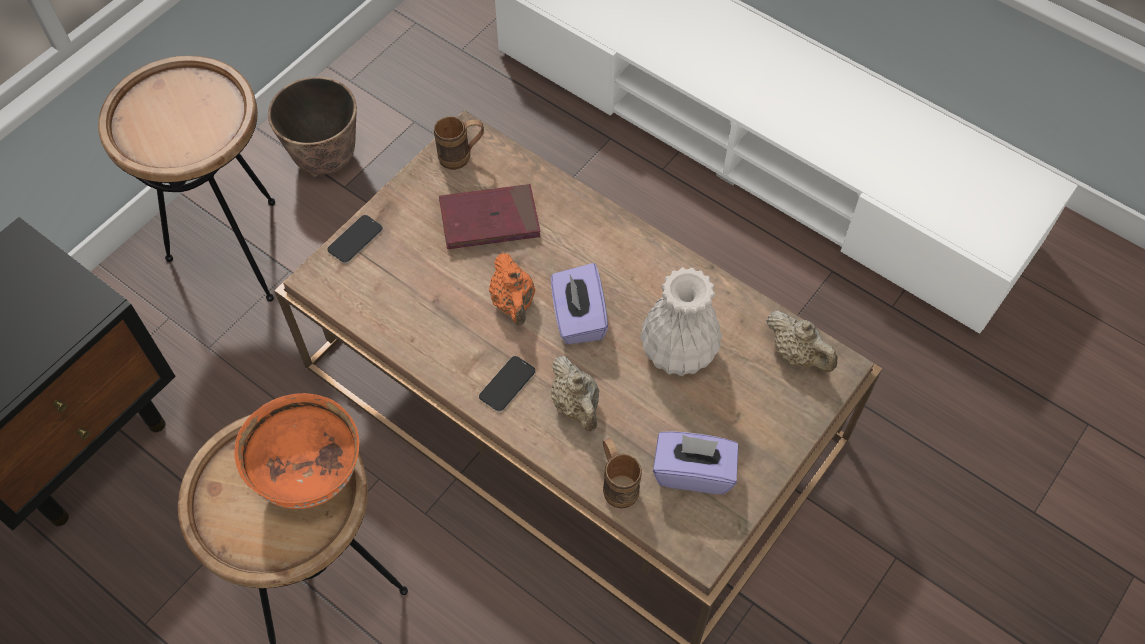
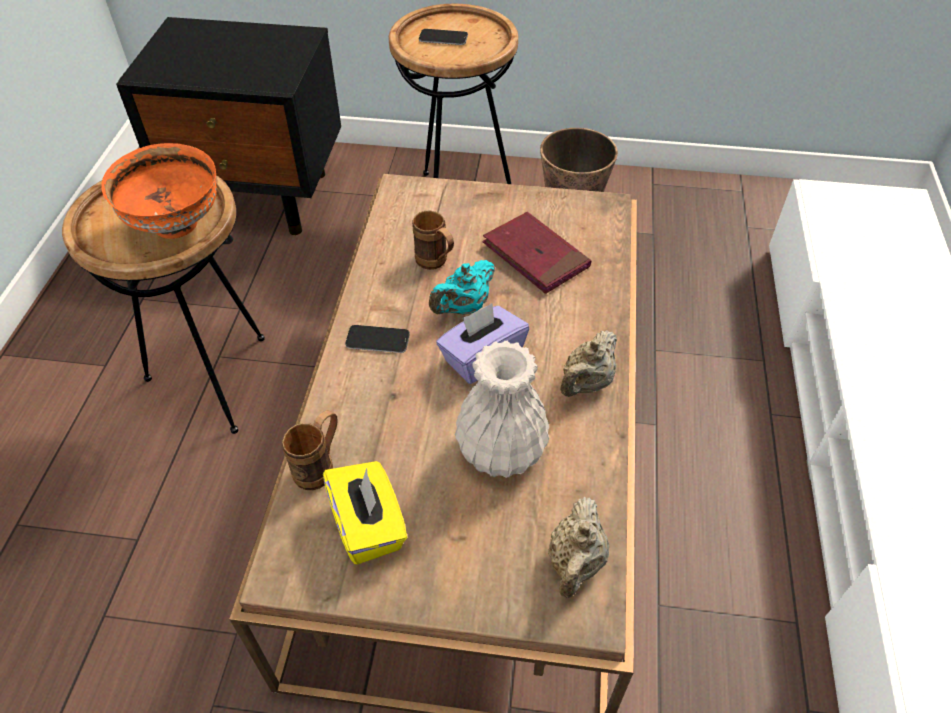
camera: 60 degrees right, 10 degrees down
phone [327,215,383,263] -> phone moved to [419,29,468,45]
brown mug [434,116,484,170] -> brown mug moved to [412,210,454,270]
orange teapot [489,253,535,325] -> turquoise teapot [429,260,495,315]
beige teapot [551,356,599,432] -> beige teapot moved to [560,330,617,397]
purple tissue box [653,431,738,495] -> yellow tissue box [323,461,407,564]

